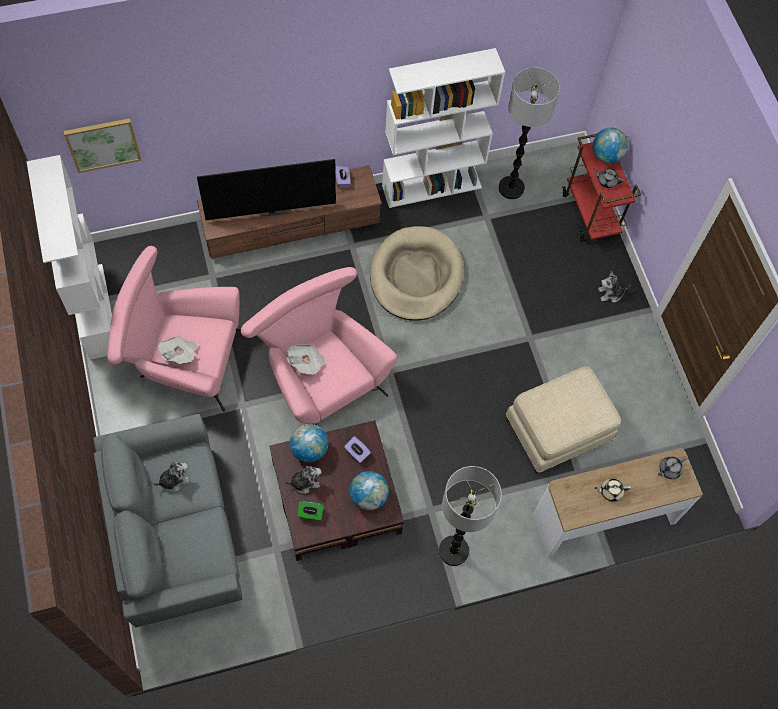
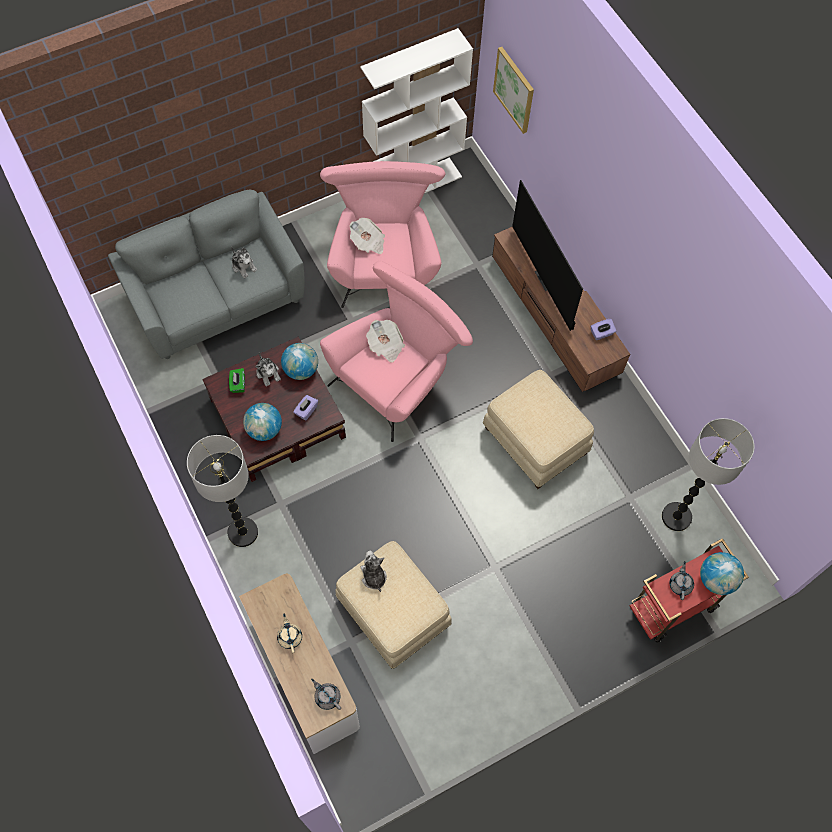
camera: 80 degrees right, 0 degrees up
beige dog bed [370,226,464,321] -> beige ottoman [483,370,594,489]
white bookcase [382,48,505,208] -> none
plush toy [598,270,631,303] -> plush toy moved to [361,551,387,592]

